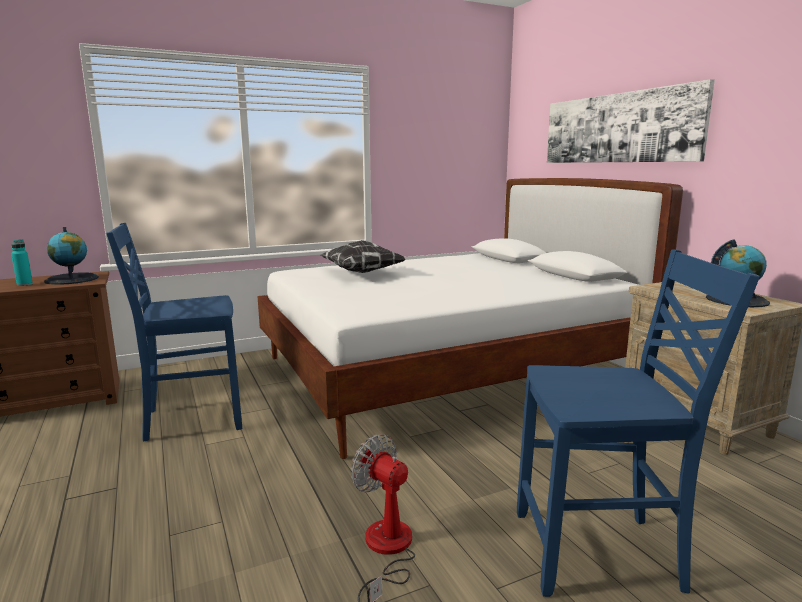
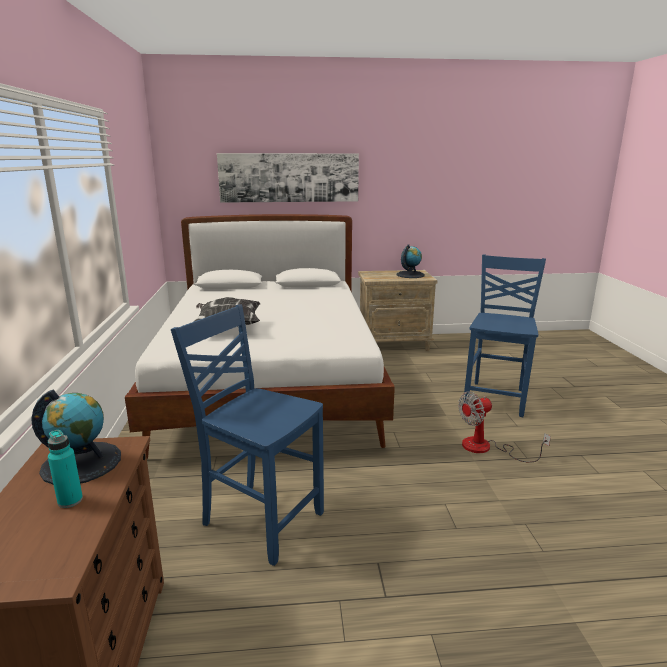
camera: 70 degrees left, 5 degrees up
blue chair [106,223,242,442] -> blue chair turned 120 degrees clockwise [171,304,324,566]

